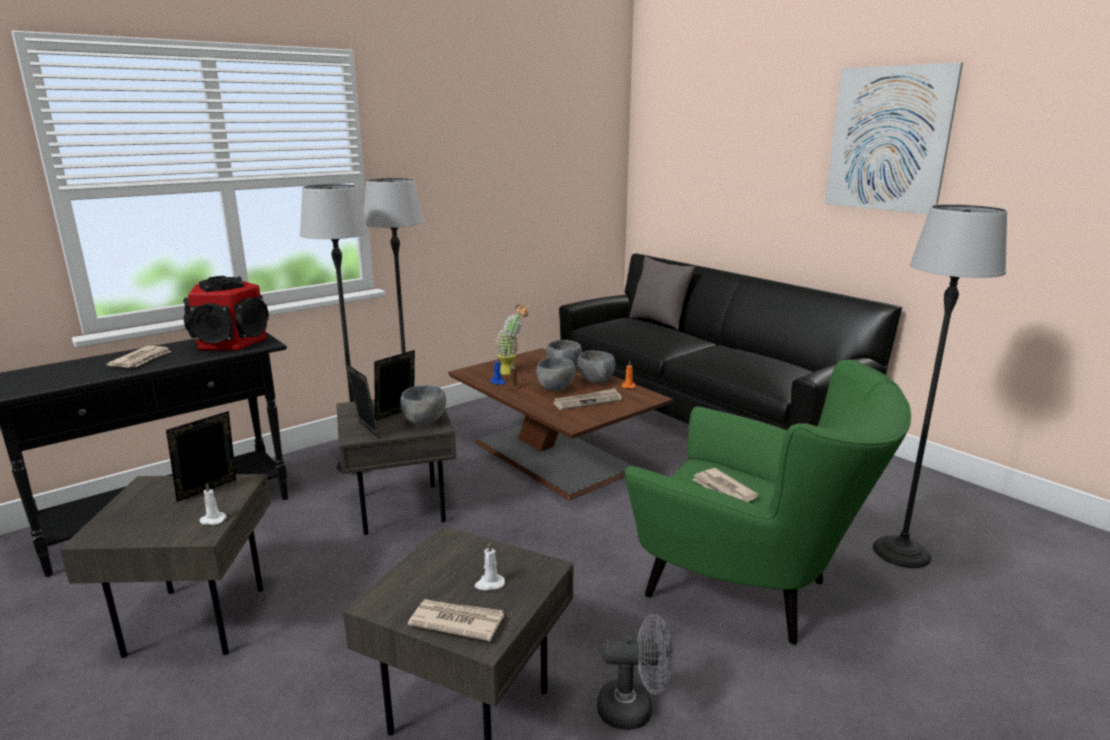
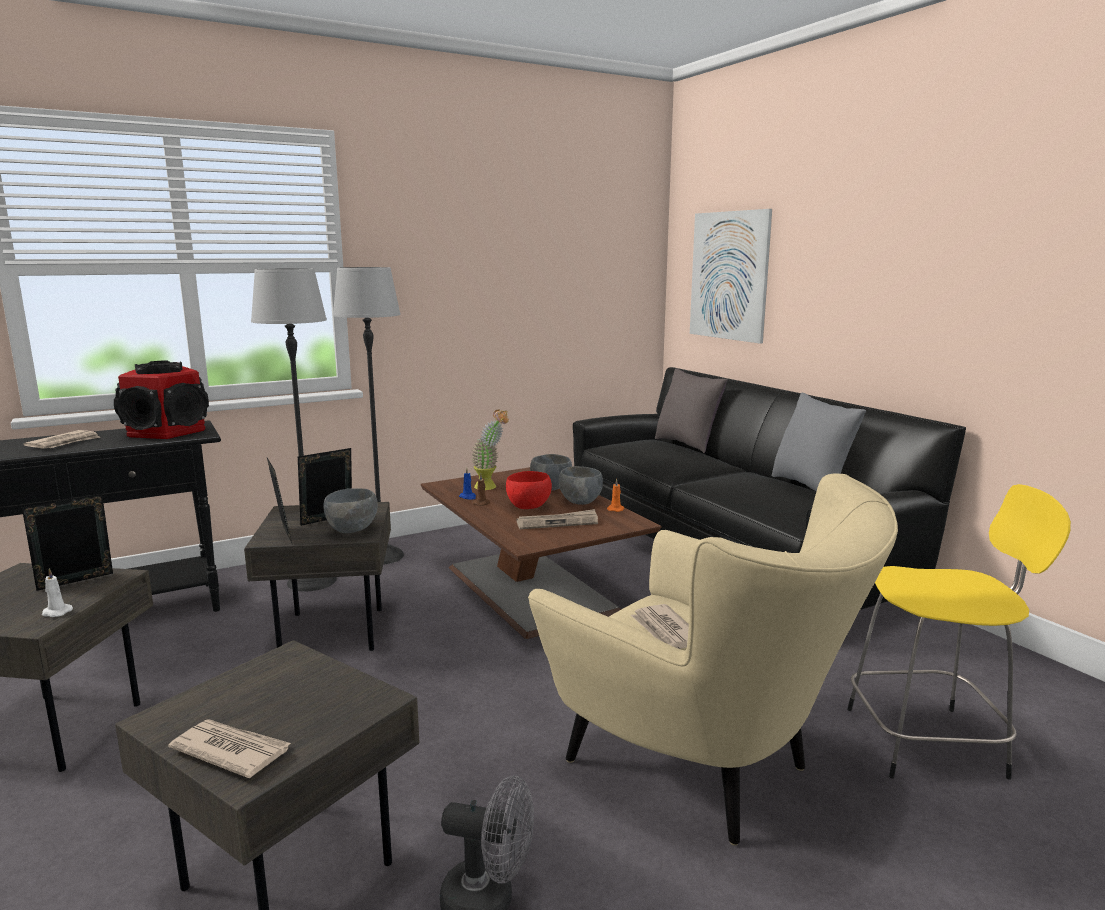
camera: 10 degrees right, 5 degrees down
white candle [475,542,505,590] -> none
grey bowl [536,357,575,391] -> red bowl [506,471,552,509]
green armchair [624,360,911,645] -> beige armchair [528,473,898,846]
picture [825,63,963,214] -> picture moved to [690,209,772,344]
floor lamp [873,204,1008,568] -> yellow stool [847,484,1071,780]
none -> grey pillow [772,392,866,491]

